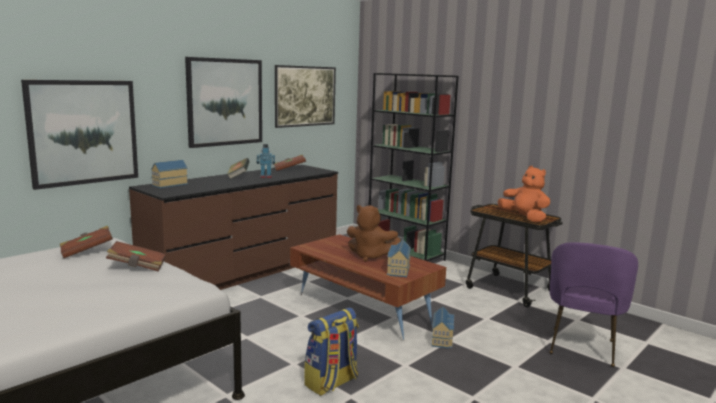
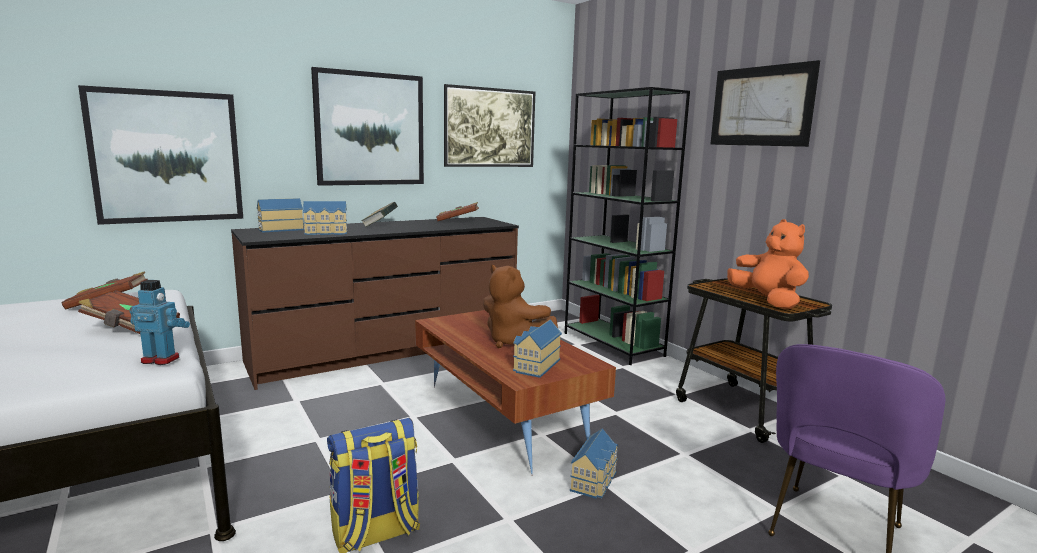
camera: 15 degrees right, 0 degrees up
toy robot [257,144,275,178] -> toy robot moved to [129,280,190,365]
none -> toy house [303,201,347,235]
none -> picture [710,60,820,147]

